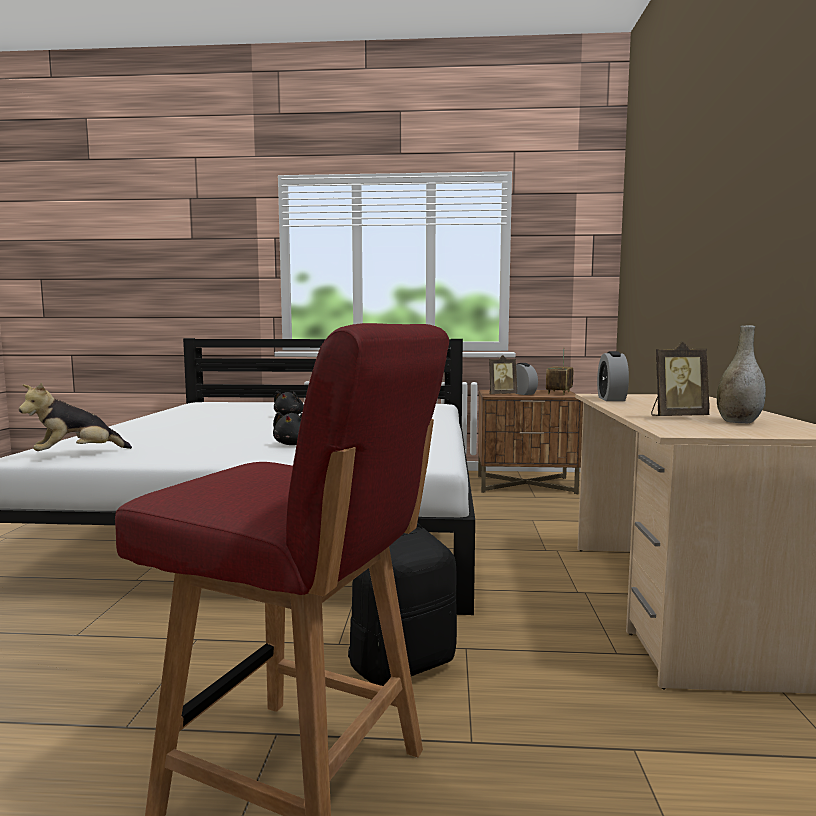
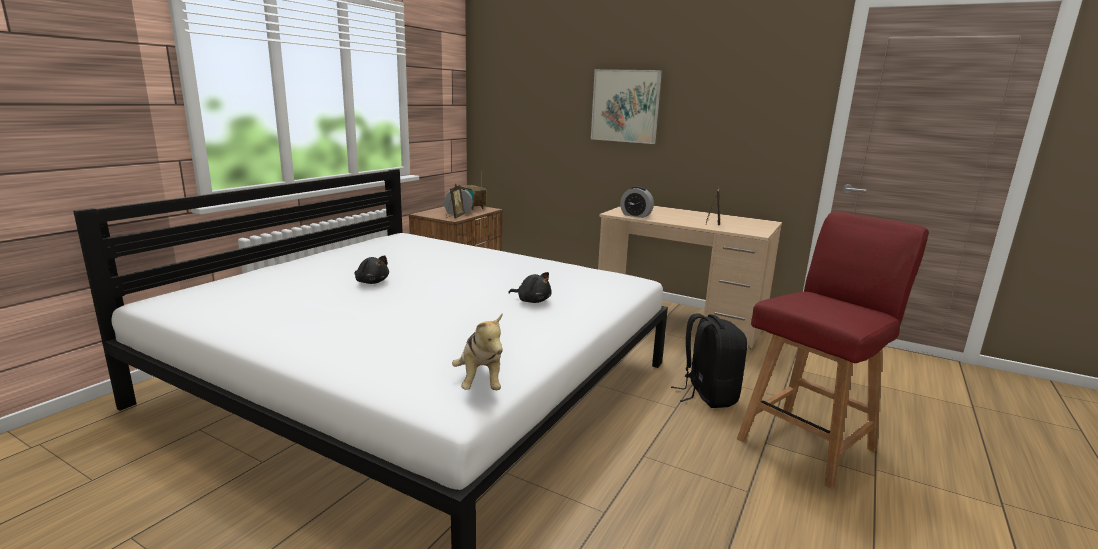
camera: 65 degrees left, 10 degrees up
grey vase [717,326,766,423] -> none
none -> picture [591,69,662,144]

